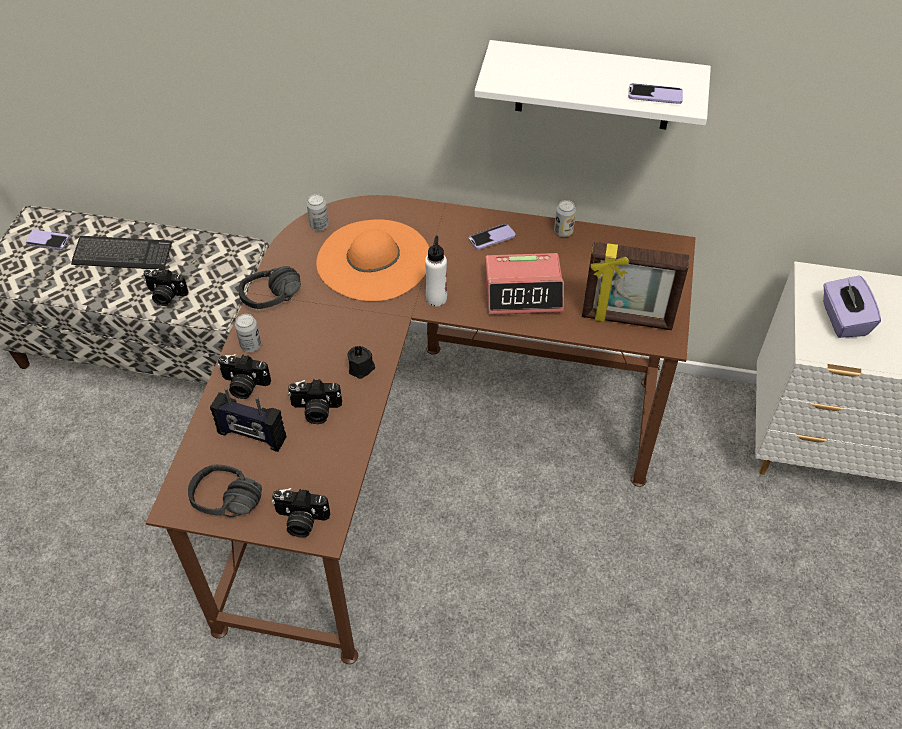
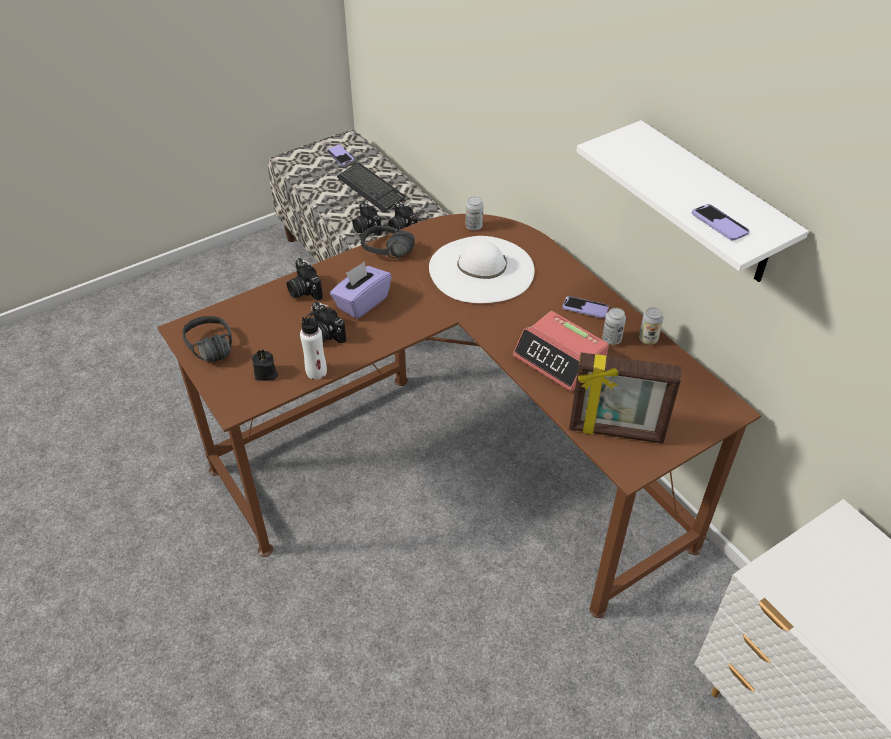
camera: 45 degrees right, 5 degrees down
radio [210,388,286,452] -> none
can [235,314,261,352] -> can moved to [602,308,626,345]
camera [271,488,330,537] -> camera moved to [388,201,418,230]
orange hat [316,219,429,301] -> white hat [429,236,535,303]
black candle [348,345,375,379] -> black candle moved to [252,349,278,381]
white bottle [425,236,447,306] -> white bottle moved to [300,310,327,380]
picture frame [582,242,689,330] -> picture frame turned 45 degrees counterclockwise [569,352,681,444]
purple tissue box [823,275,881,338] -> purple tissue box moved to [330,262,392,319]

